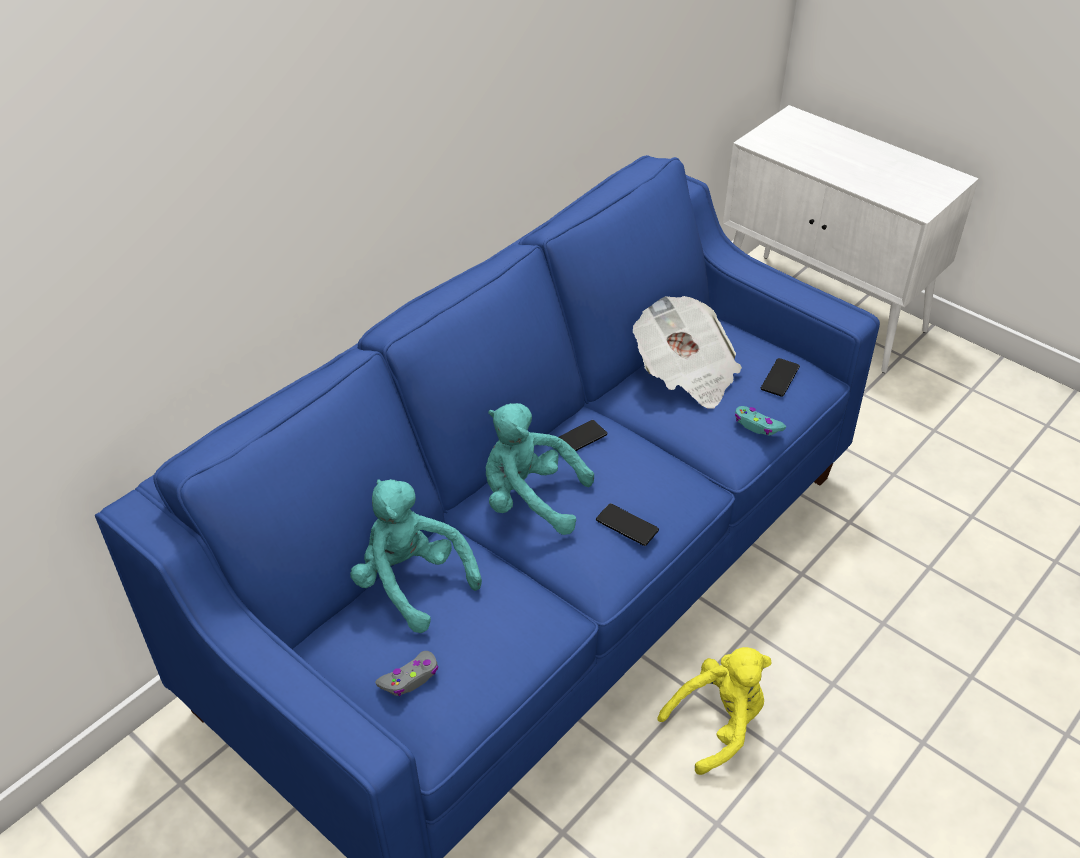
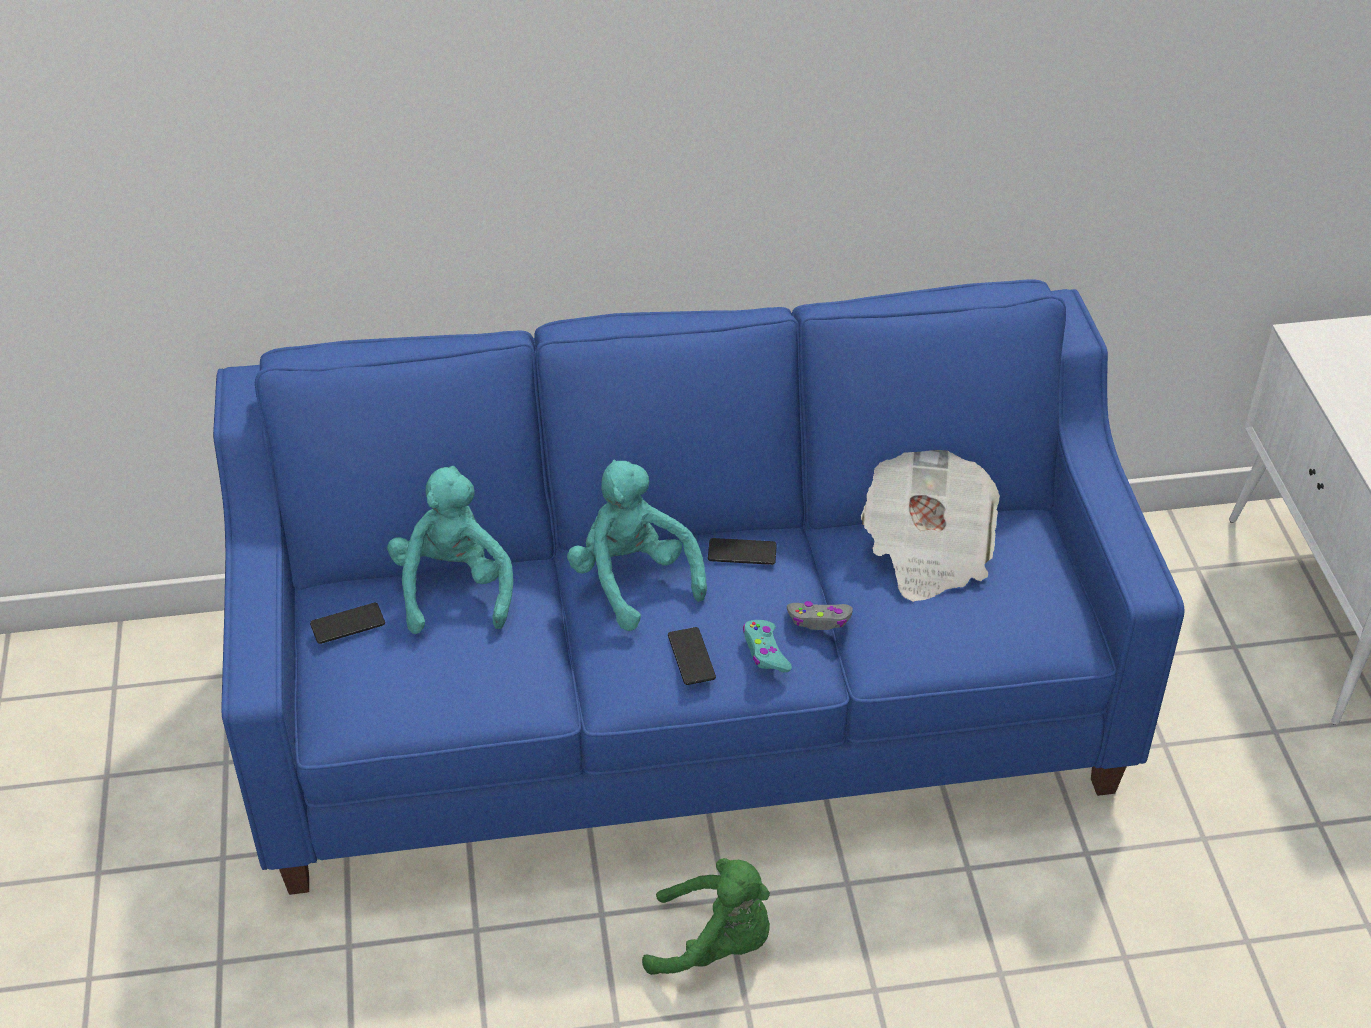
camera: 40 degrees right, 0 degrees up
grey game controller [375,651,438,696] -> grey game controller moved to [787,601,853,630]
yellow plush toy [657,647,772,775] -> green plush toy [642,858,770,975]
turquoise game controller [735,406,786,435] -> turquoise game controller moved to [743,620,792,672]
phone [761,358,800,397] -> phone moved to [310,603,385,644]

